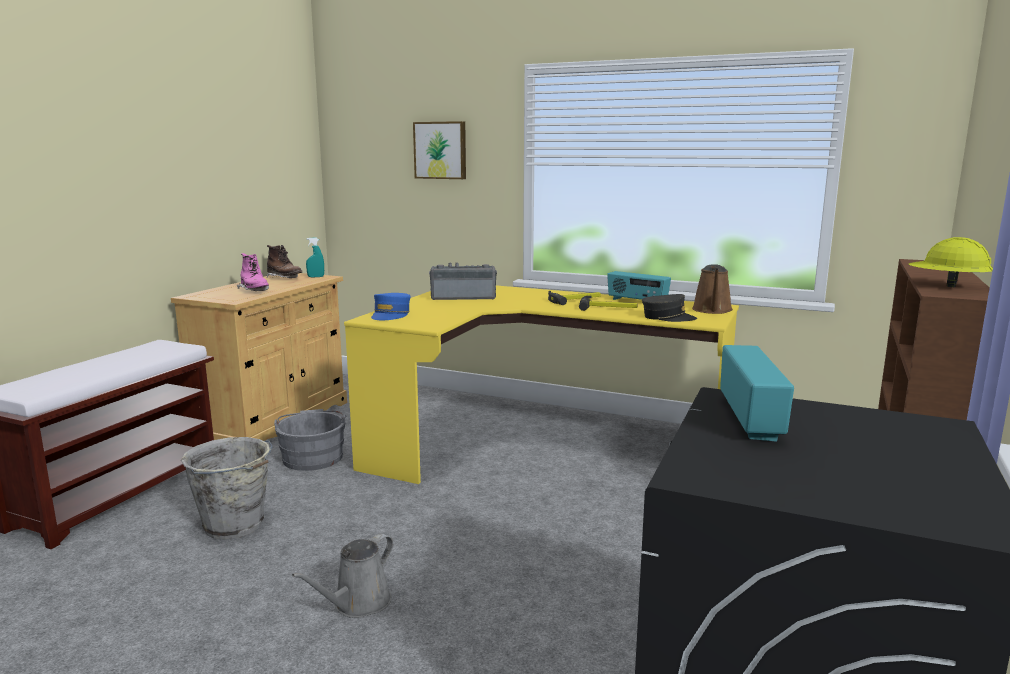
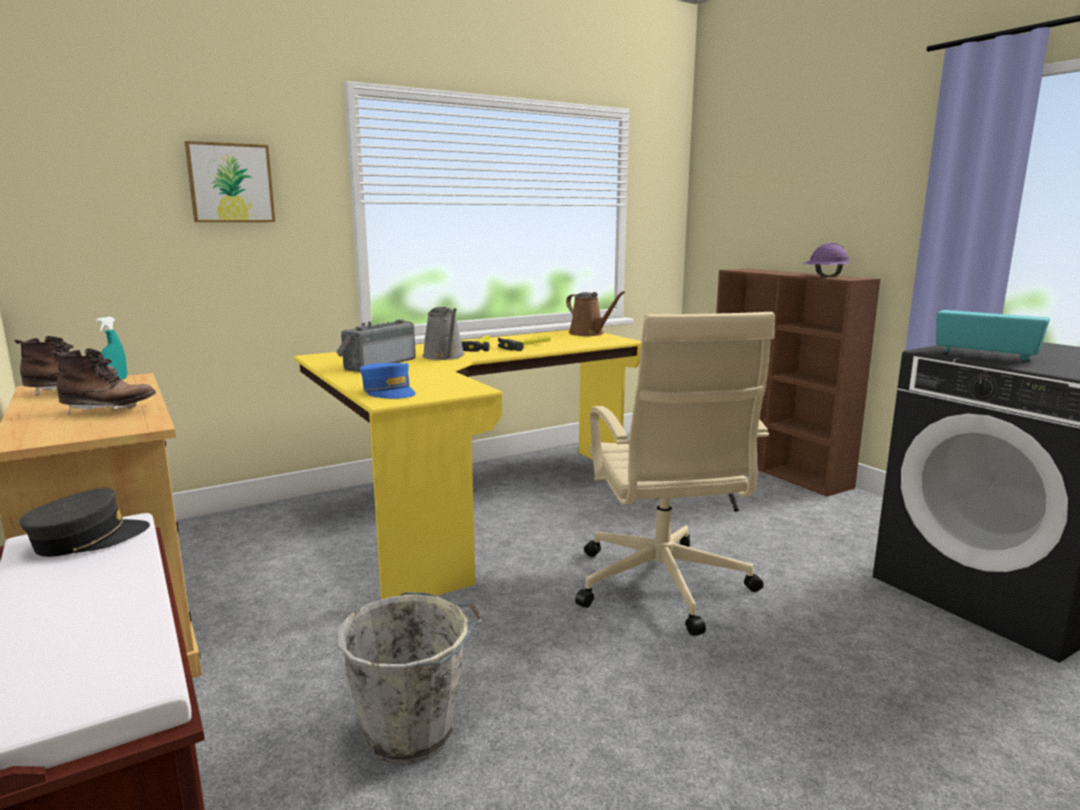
camera: 55 degrees left, 0 degrees up
pink boot [237,253,269,291] -> brown boot [52,348,156,415]
grey bucket [274,409,346,471] -> none
grey watering can [292,534,393,618] -> grey watering can moved to [422,307,465,360]
radio [607,271,671,300] -> none
grey cap [642,294,697,322] -> grey cap moved to [19,488,150,557]
yellow hard hat [909,237,993,287] -> purple hard hat [803,243,851,277]
none -> beige office chair [575,312,775,636]

